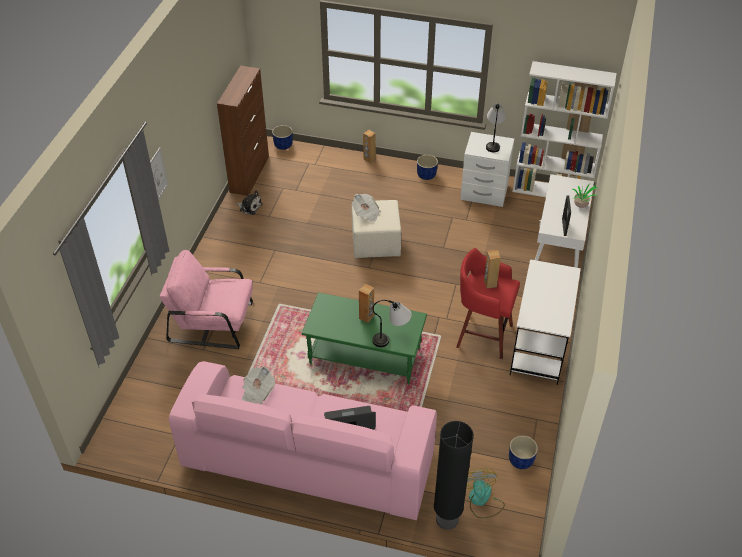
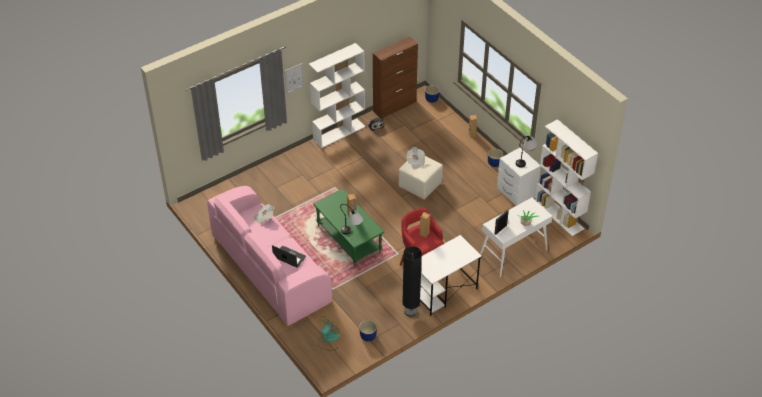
camera: 40 degrees right, 0 degrees up
pink armchair [160,250,253,349] -> none
black floor lamp [434,421,474,530] -> black floor lamp moved to [402,246,422,317]
none -> white bookcase [309,43,365,148]

